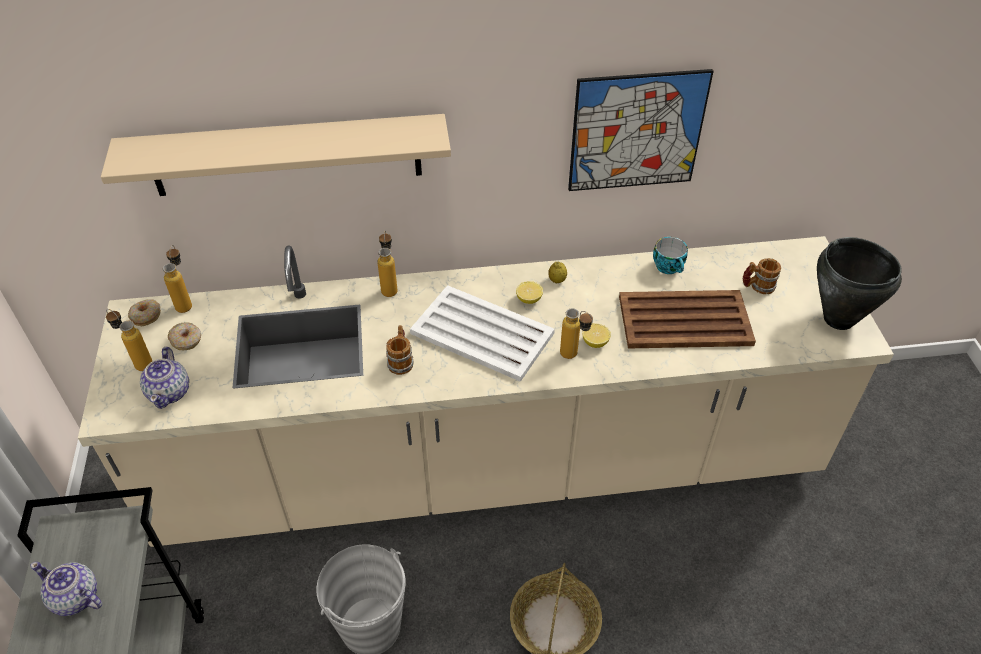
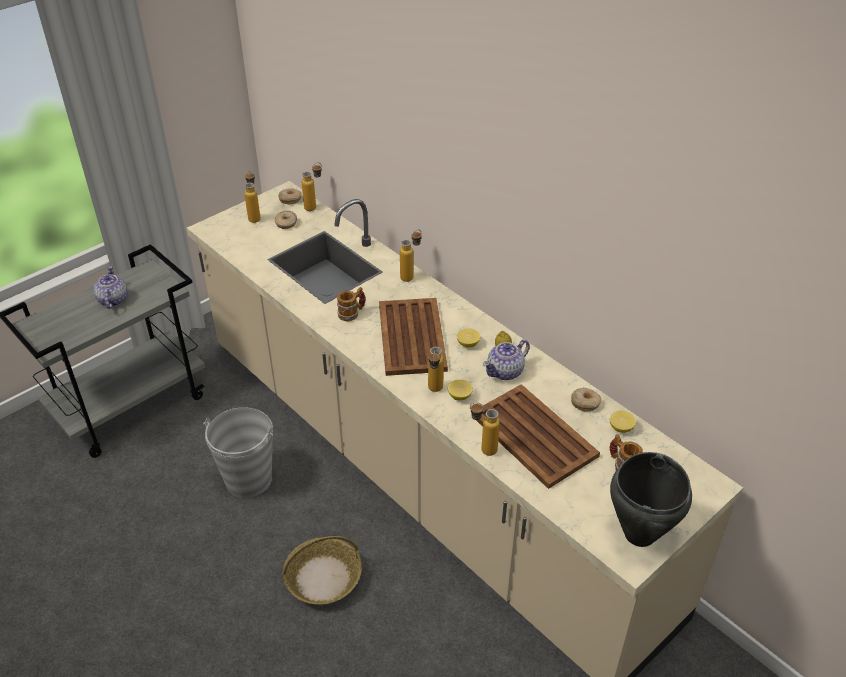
camera: 55 degrees right, 5 degrees down
beige shelf [101,114,451,196] -> none
teapot [140,347,189,409] -> teapot moved to [483,340,529,380]
white tray [410,285,555,382] -> brown tray [379,298,448,376]
picture [568,69,714,191] -> none
cup [653,237,688,274] -> donut [571,388,602,412]
none -> bottle [470,402,500,456]
none -> lemon [610,411,636,433]

